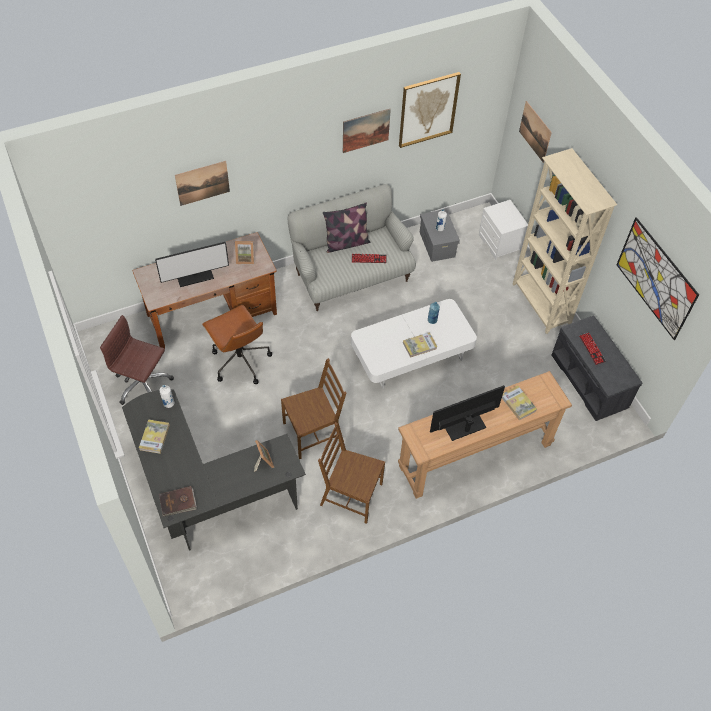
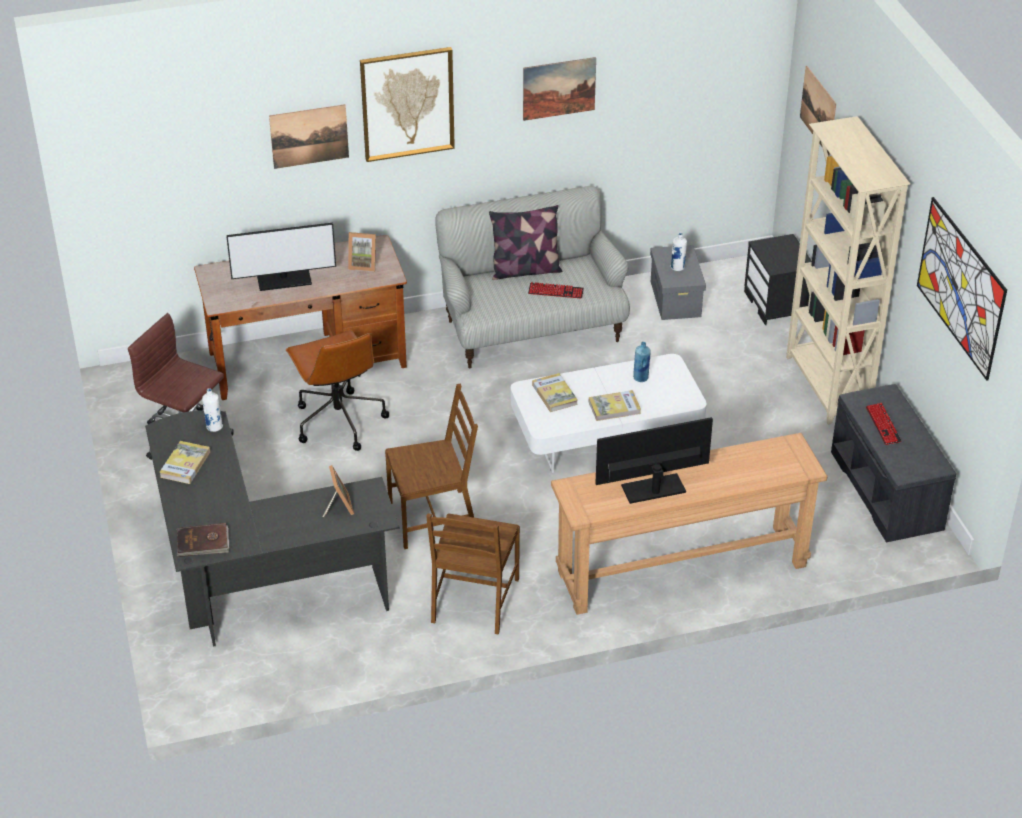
camera: 10 degrees right, 15 degrees down
brown chair [318,422,385,524] -> brown chair turned 105 degrees counterclockwise [426,513,520,635]
picture [399,72,461,148] -> picture moved to [360,47,455,162]
white nightstand [479,200,528,260] -> black nightstand [744,234,812,325]
book [502,386,537,420] -> book moved to [532,373,578,412]

